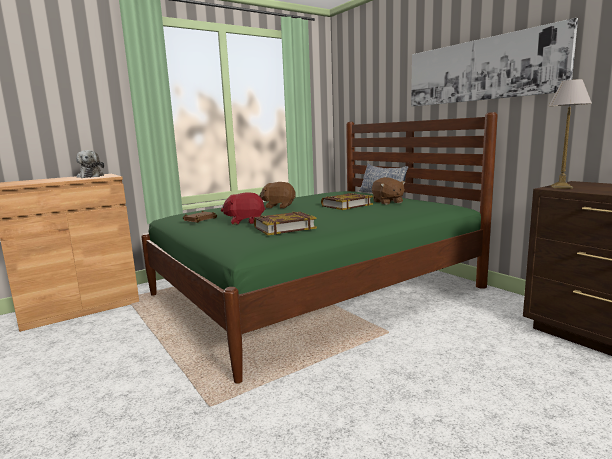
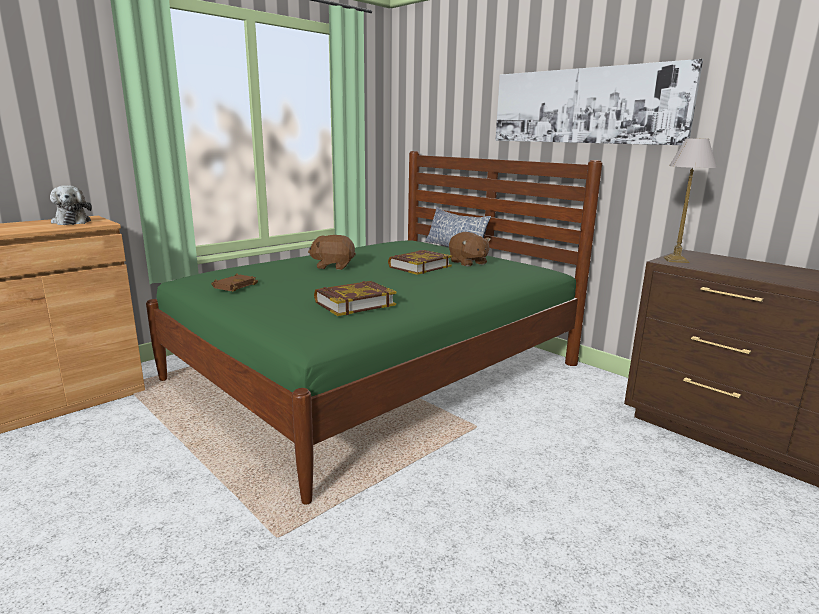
camera: 10 degrees left, 5 degrees up
red plush toy [221,193,265,225] -> none

